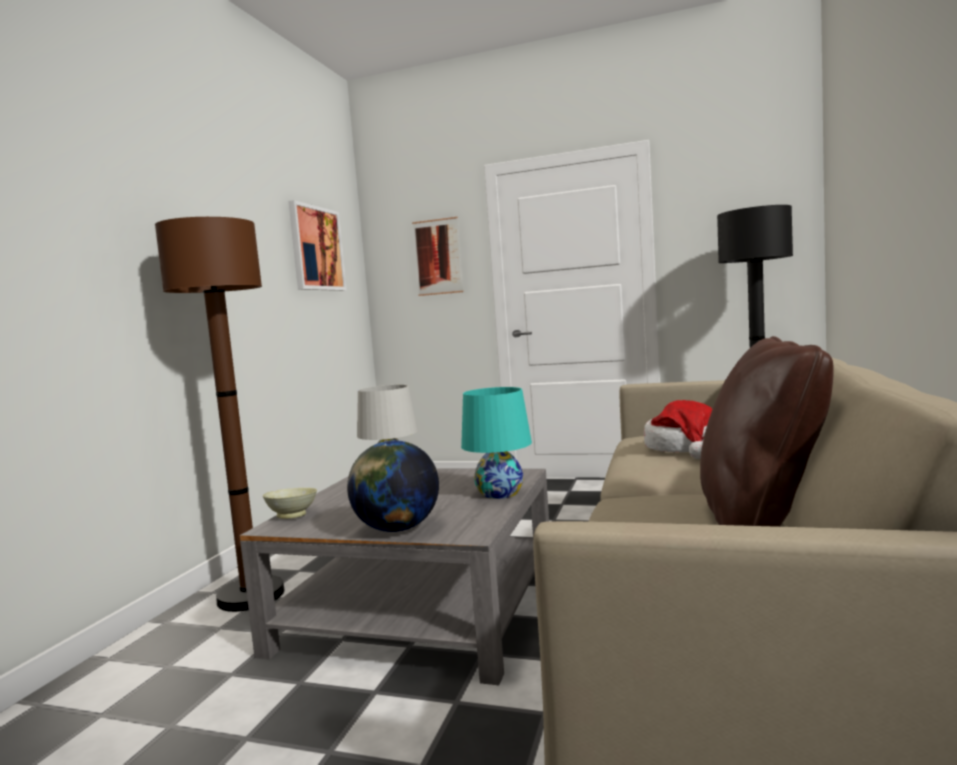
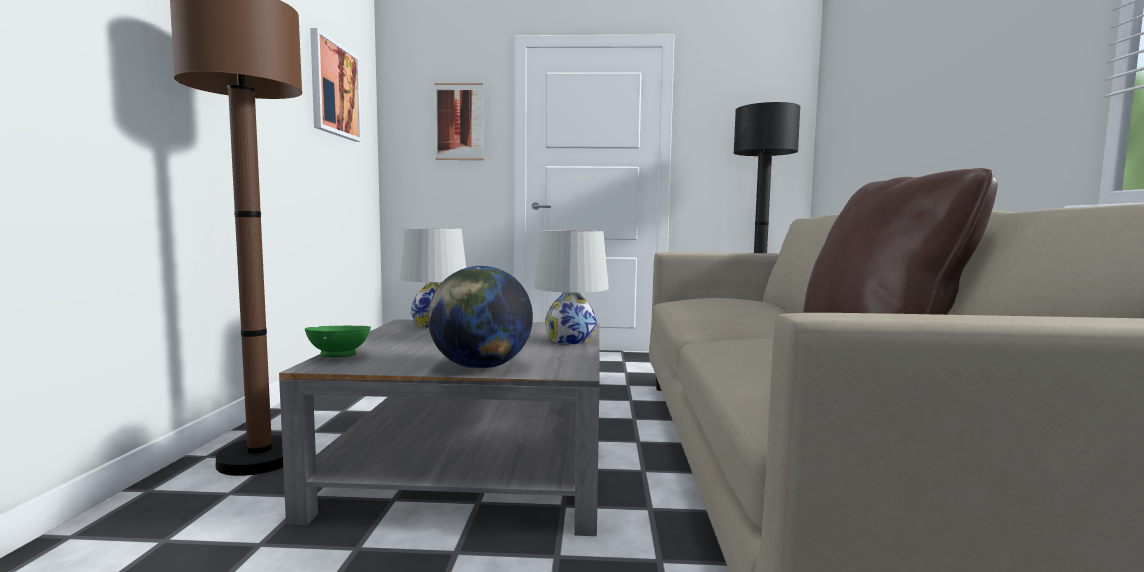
camera: 15 degrees left, 0 degrees up
beige bowl [263,488,317,519] -> green bowl [305,326,371,357]
turquoise table lamp [461,387,532,499] -> white table lamp [534,230,609,344]
hat [644,400,712,459] -> none

